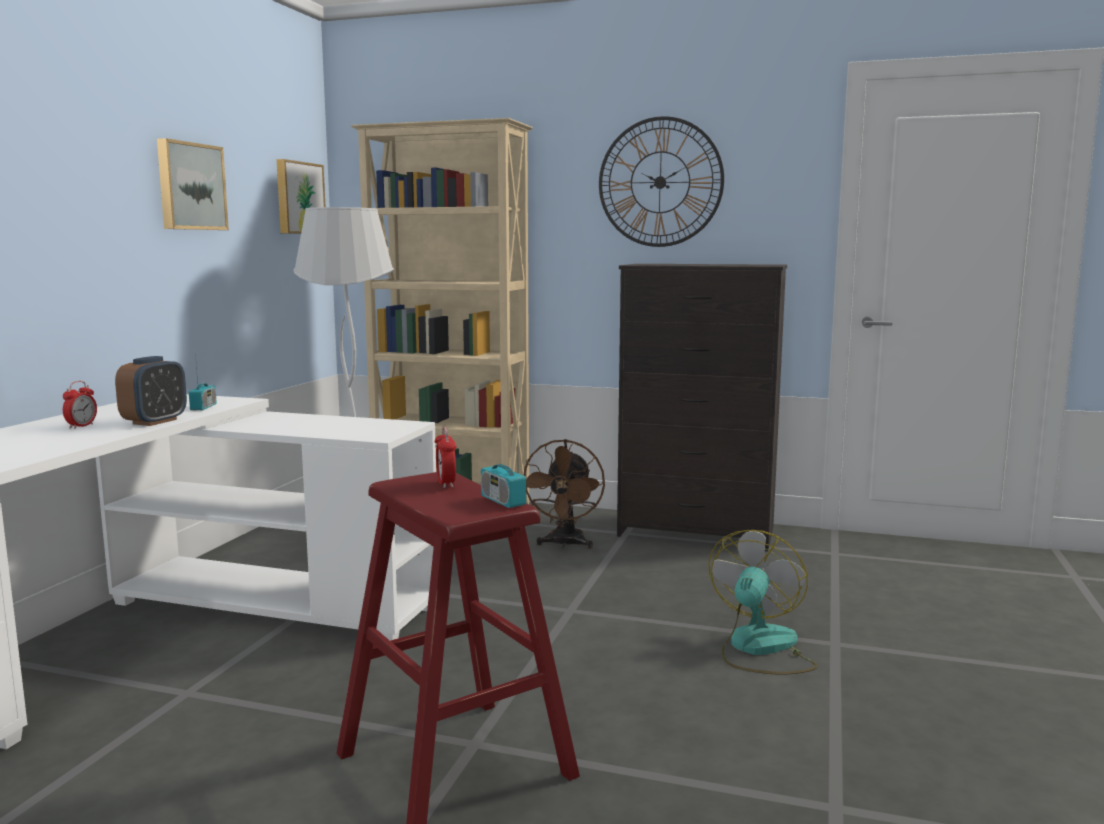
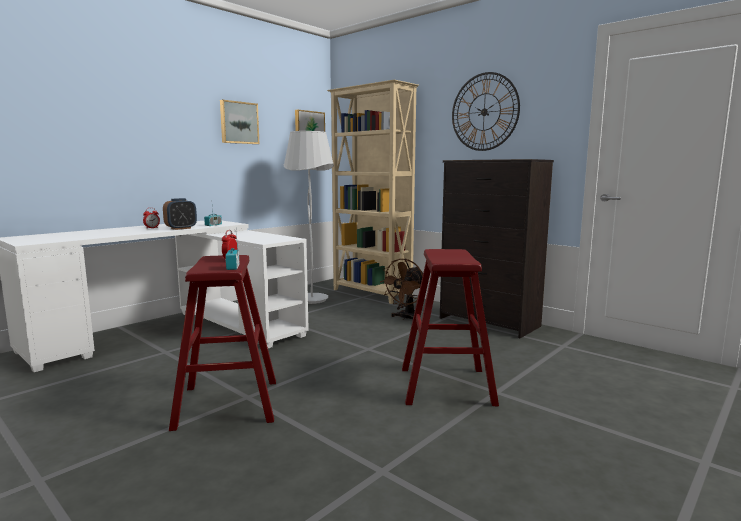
camera: 25 degrees right, 0 degrees up
fan [708,530,817,675] -> red stool [402,249,499,406]

